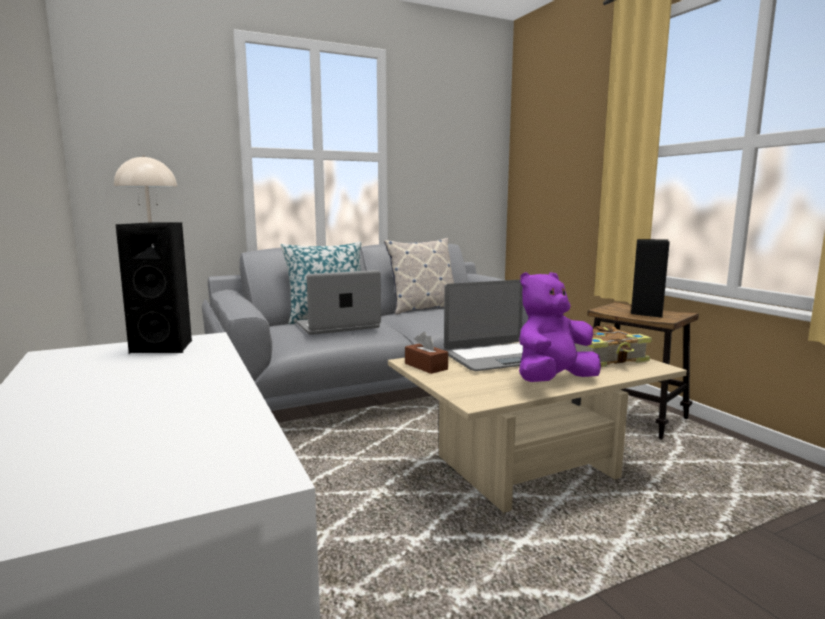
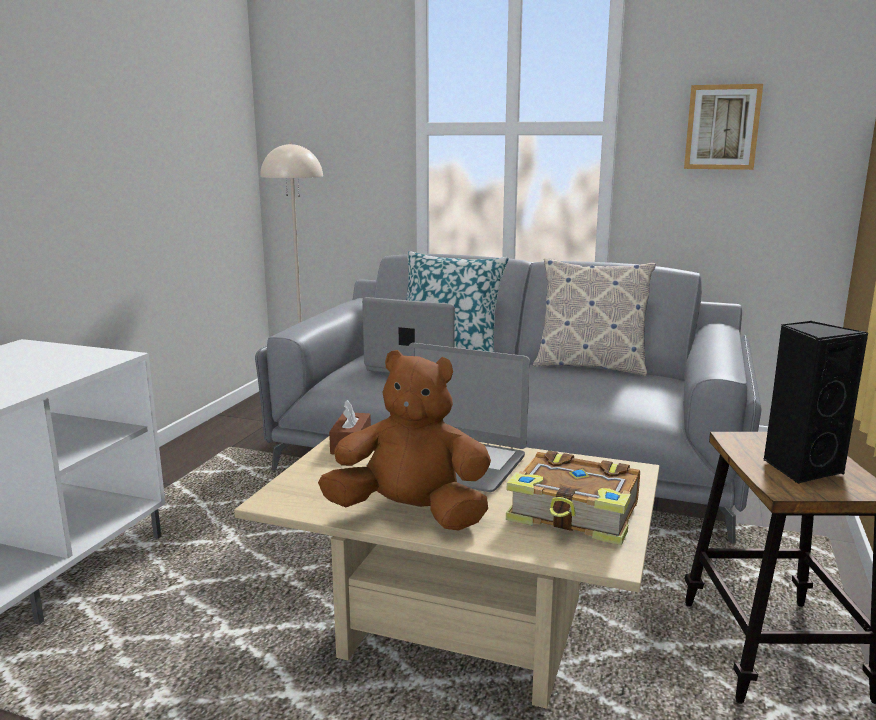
camera: 45 degrees right, 5 degrees up
black speaker [116,222,192,354] -> none
purple plush toy [519,272,601,382] -> brown plush toy [318,350,491,530]
none -> picture [684,84,763,170]

